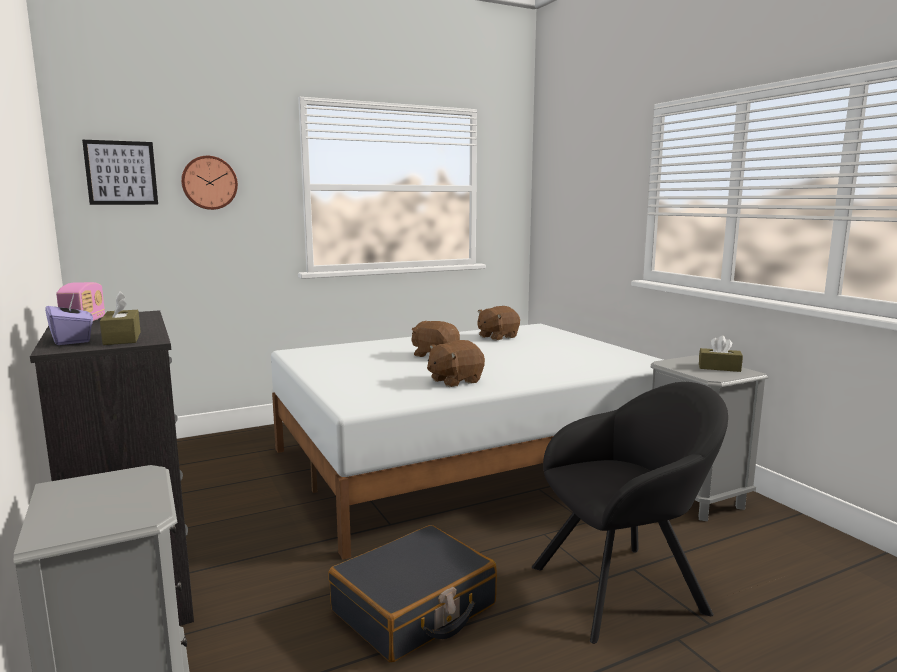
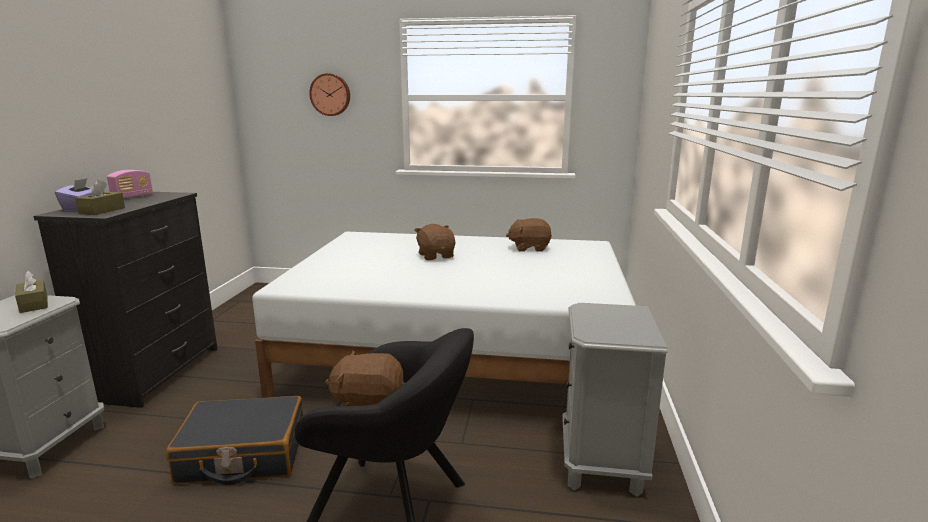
camera: 35 degrees right, 5 degrees up
picture [82,140,158,205] -> none
brown plush toy [427,340,485,387] -> brown plush toy moved to [326,350,405,406]
brown tissue box [699,336,743,372] -> brown tissue box moved to [15,271,48,313]

